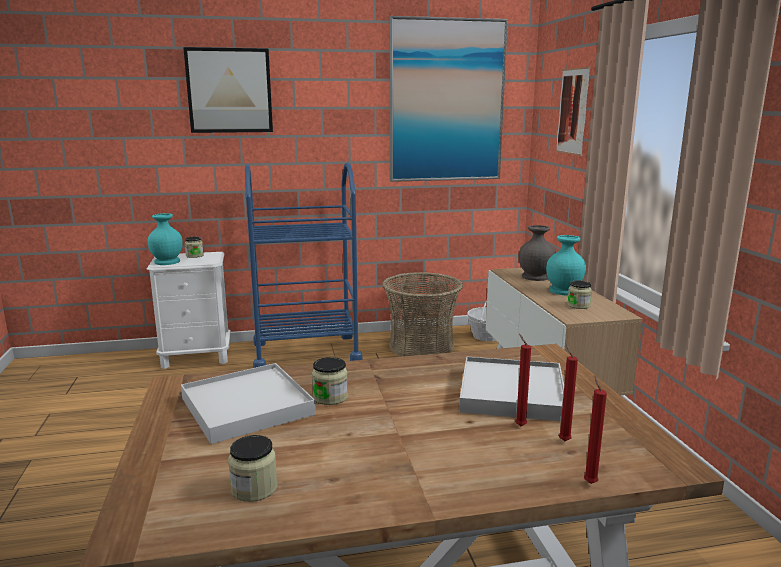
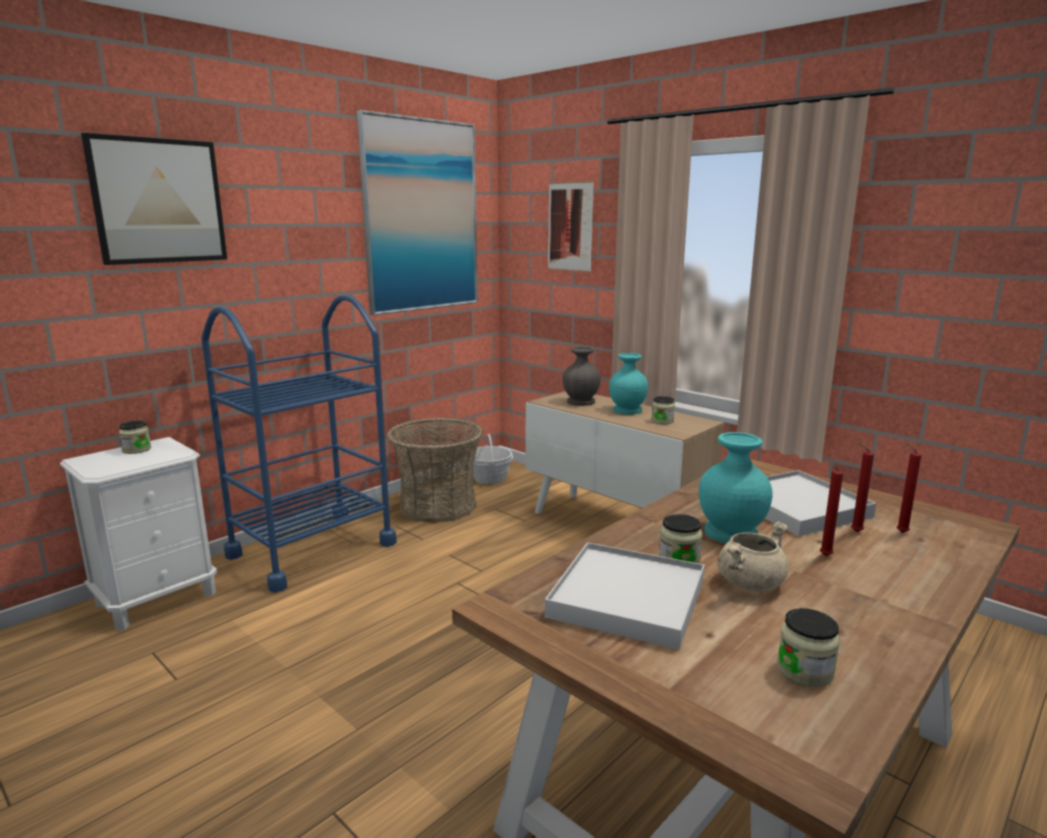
camera: 35 degrees left, 0 degrees up
turquoise vase [148,213,183,265] -> turquoise vase moved to [699,432,773,544]
red candle [584,376,607,484] -> red candle moved to [820,460,843,556]
none -> beige cooking pot [717,521,789,592]

